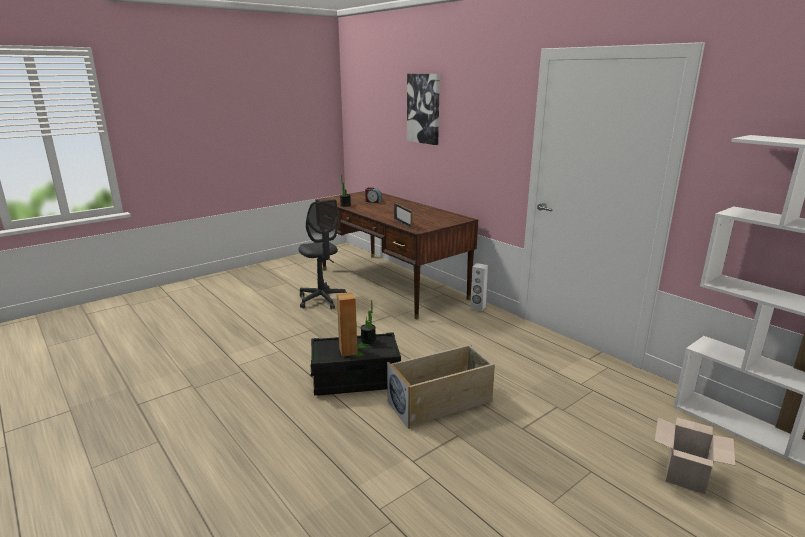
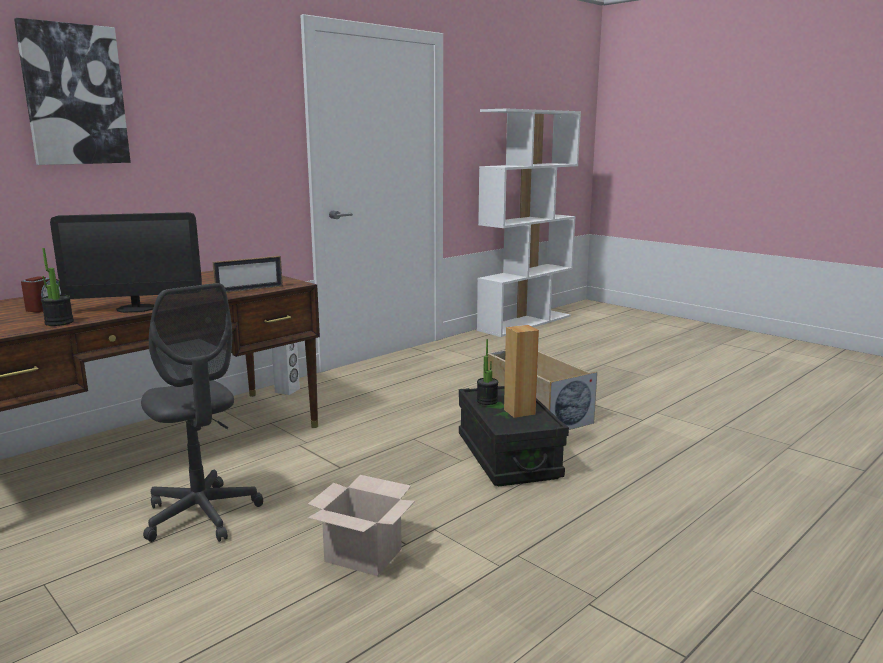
camera: 95 degrees left, 5 degrees down
grey office chair [298,199,347,310] -> grey office chair turned 90 degrees clockwise [141,283,263,542]
cardboard box [655,417,735,494] -> cardboard box moved to [308,475,415,576]
none -> monitor [50,212,202,313]

